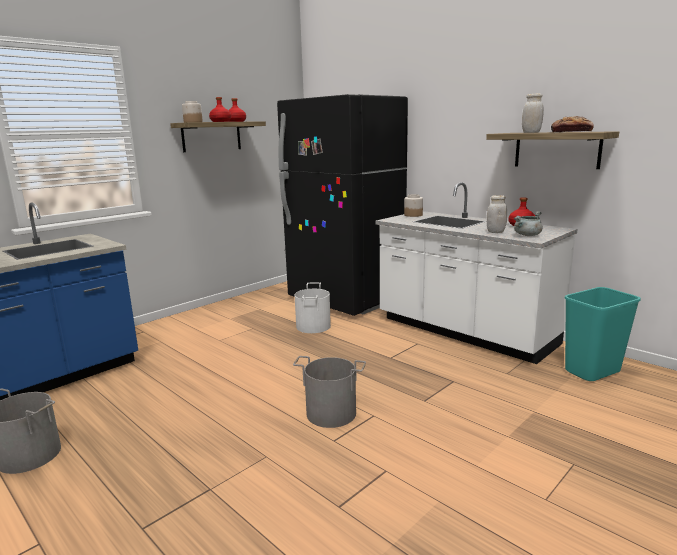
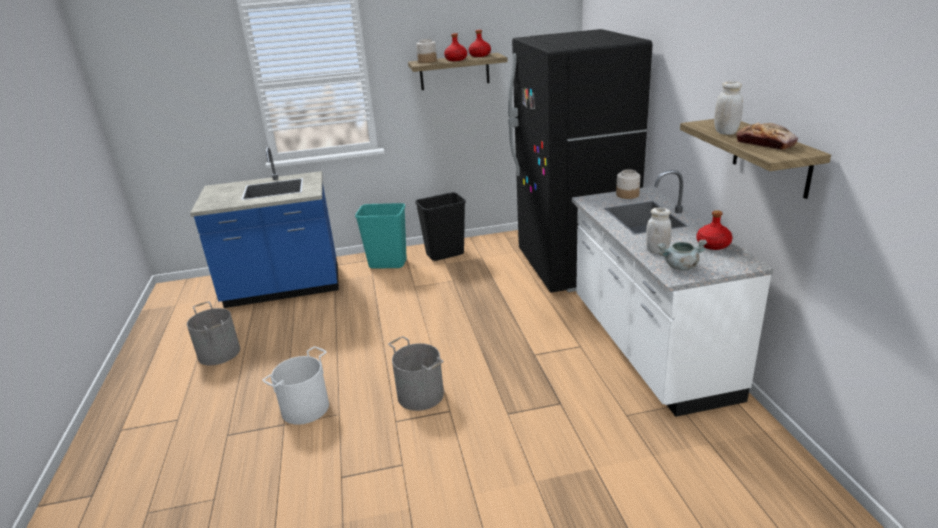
camera: 35 degrees right, 10 degrees up
white bucket [295,282,331,333] -> white bucket moved to [262,346,329,425]
turquoise trash can [565,287,641,381] -> turquoise trash can moved to [355,203,407,268]
none -> black trash can [415,192,466,261]

